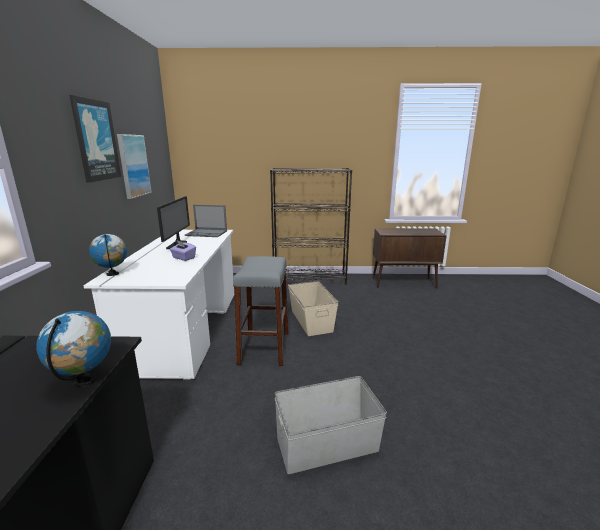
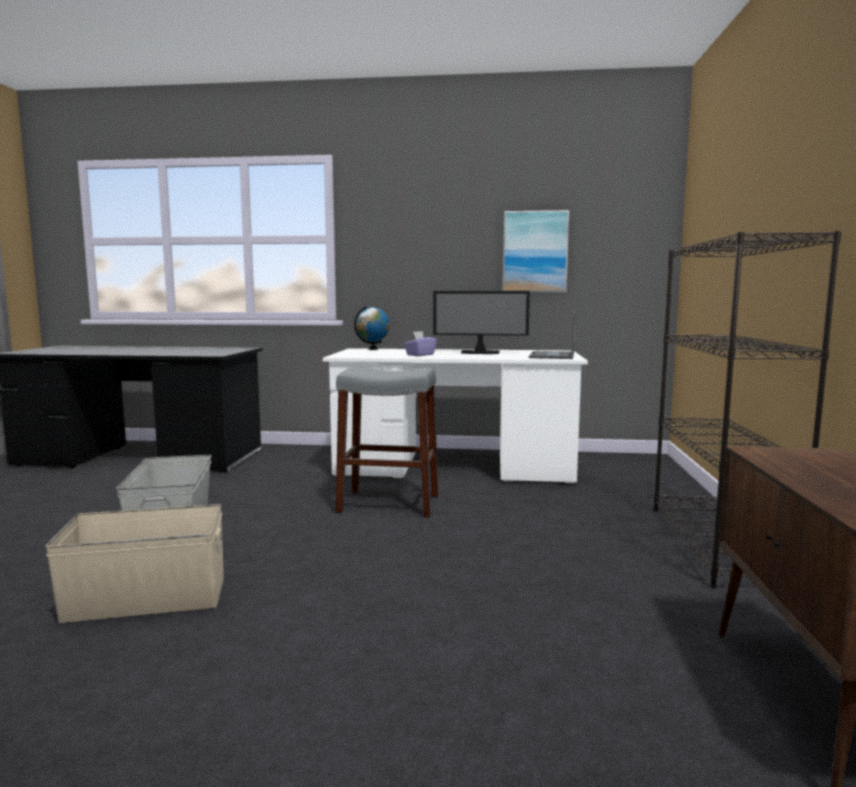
camera: 95 degrees right, 10 degrees down
globe [36,311,111,387] -> none
picture [69,95,121,183] -> none
beige storage box [288,281,339,336] -> beige storage box moved to [45,504,224,623]

